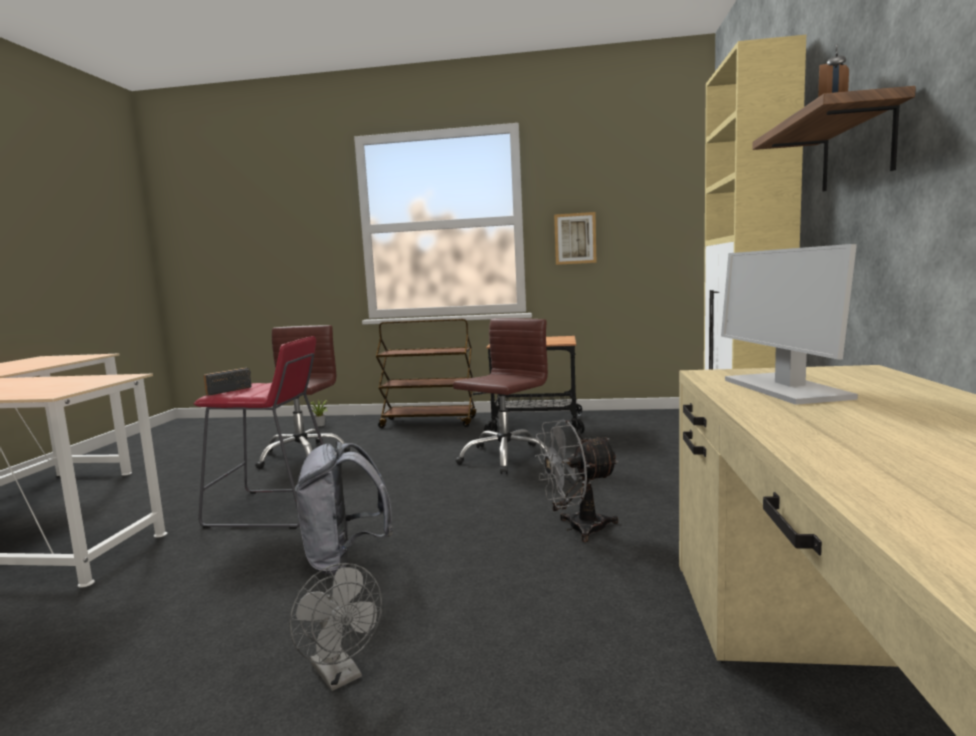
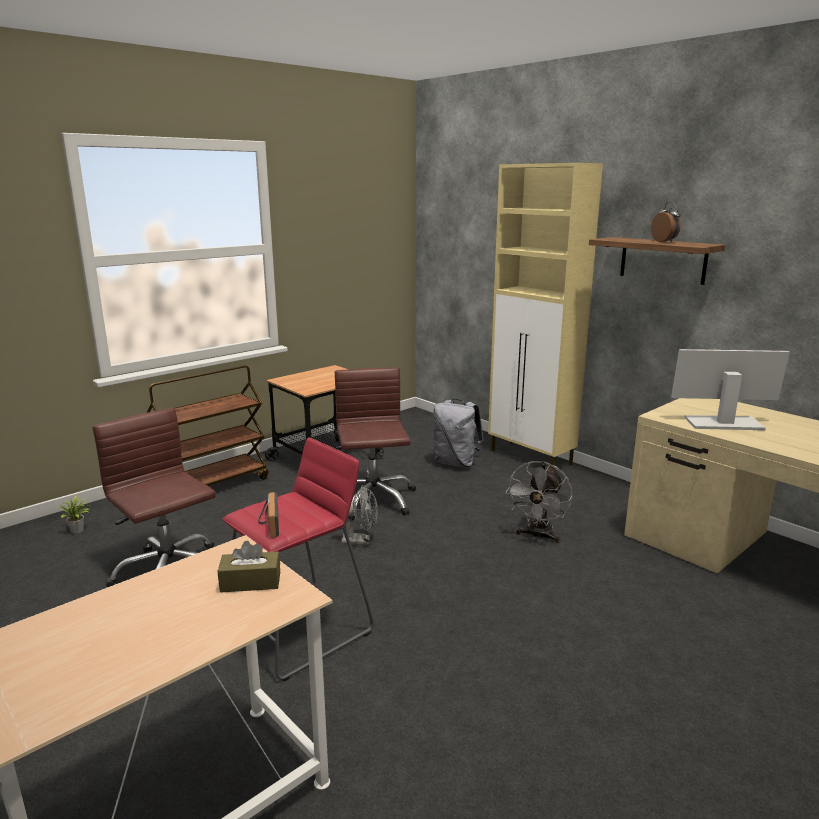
camera: 50 degrees left, 10 degrees up
grey fan [289,563,382,691] -> grey fan moved to [341,485,378,545]
grey backpack [295,441,393,574] -> grey backpack moved to [433,399,484,468]
picture [554,212,597,265] -> none
monitor [721,244,858,405] -> monitor turned 150 degrees clockwise [671,349,790,430]
none -> brown tissue box [218,541,280,593]

